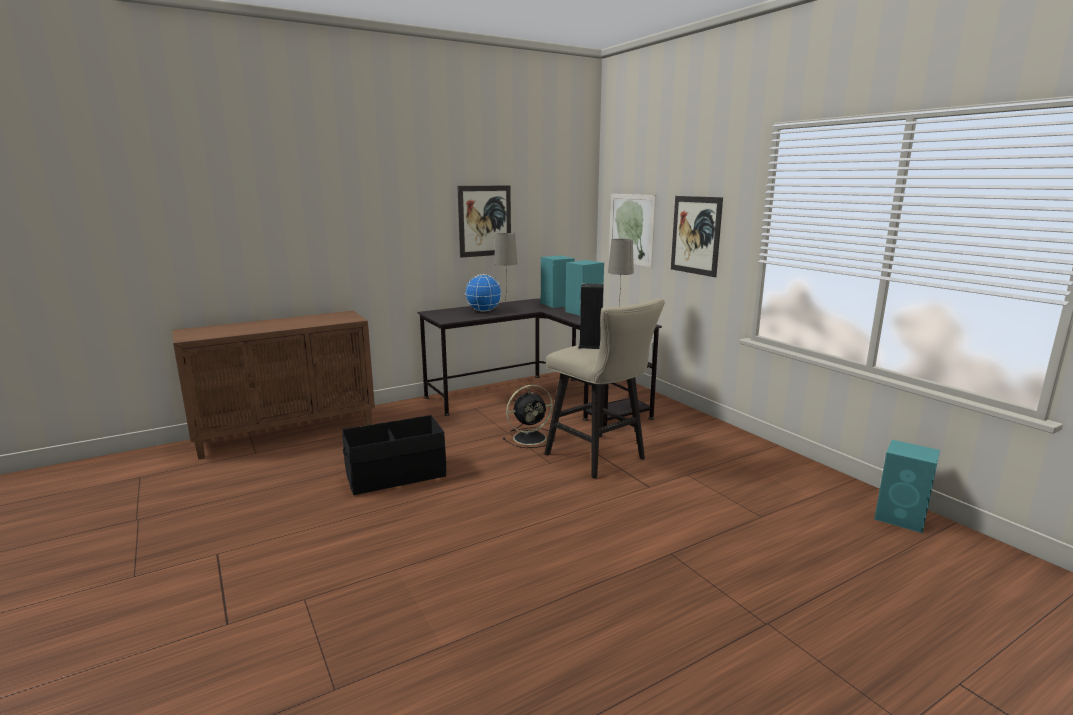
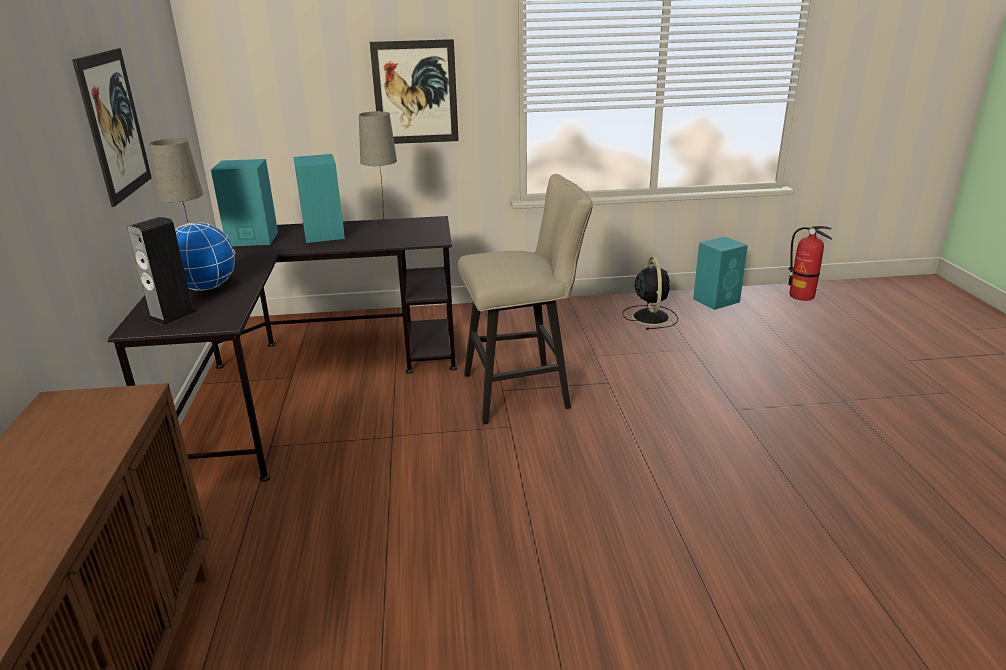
camera: 65 degrees left, 10 degrees up
black storage box [342,415,446,495] -> none
black fan [503,385,555,448] -> black fan moved to [622,256,678,330]
speaker [578,283,604,349] -> speaker moved to [127,217,197,326]
picture [609,194,656,268] -> none
none -> fire extinguisher [788,226,832,301]

